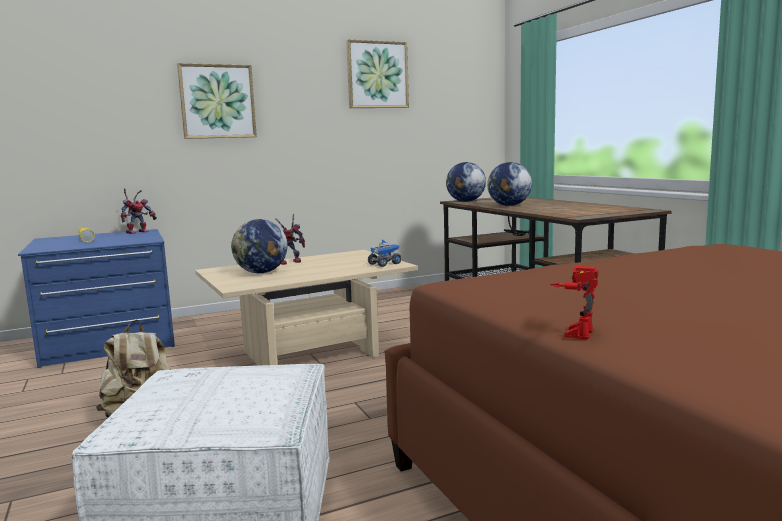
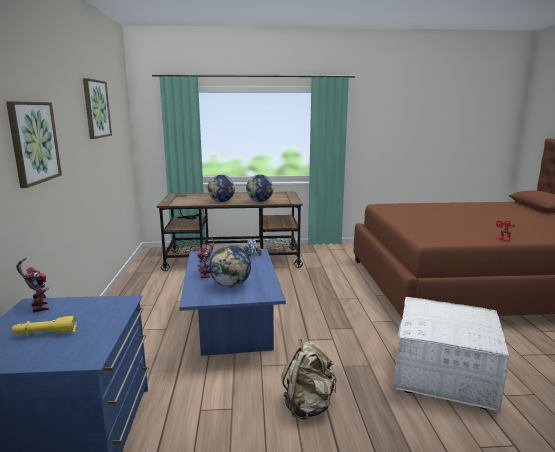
camera: 70 degrees left, 5 degrees up
beige coffee table [195,250,418,366] -> blue coffee table [179,249,286,356]
globe [446,162,486,202] -> globe moved to [246,175,274,202]

